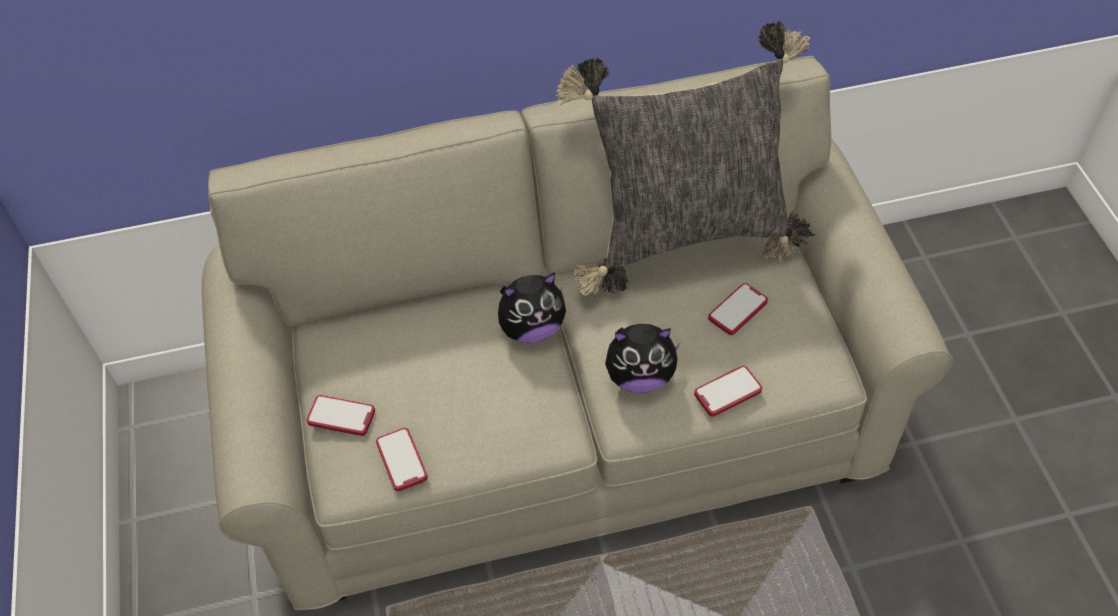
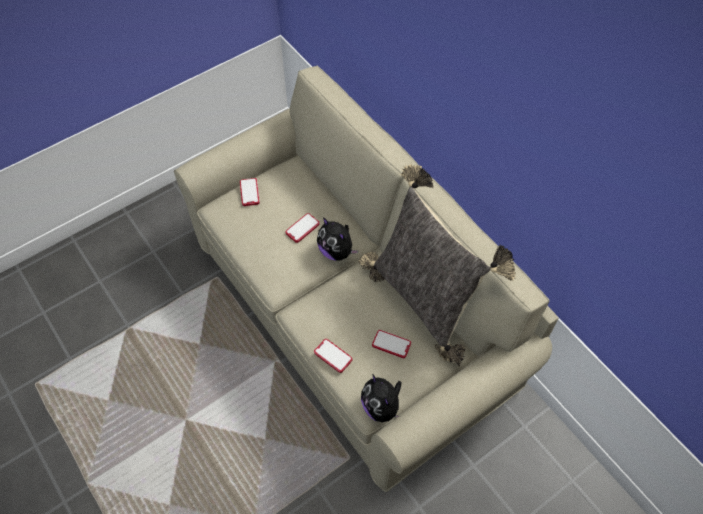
camera: 65 degrees right, 5 degrees up
phone [376,428,428,491] -> phone moved to [285,213,320,243]
plush toy [605,324,680,393] -> plush toy moved to [361,374,401,422]

